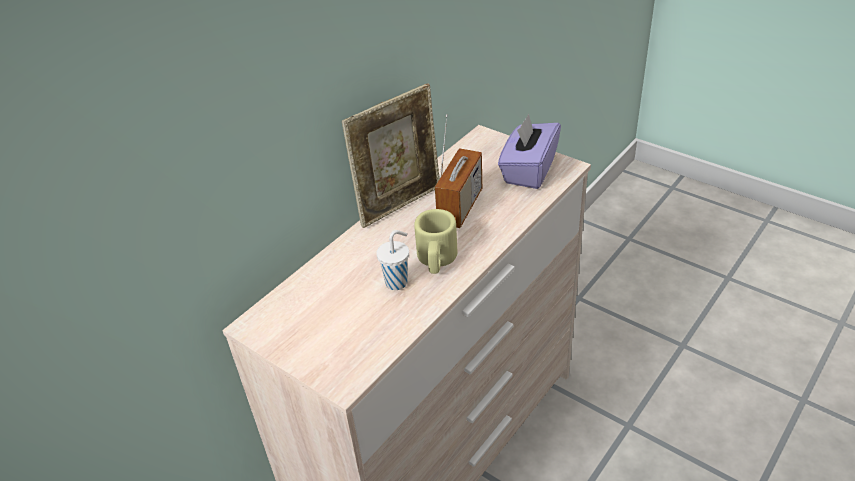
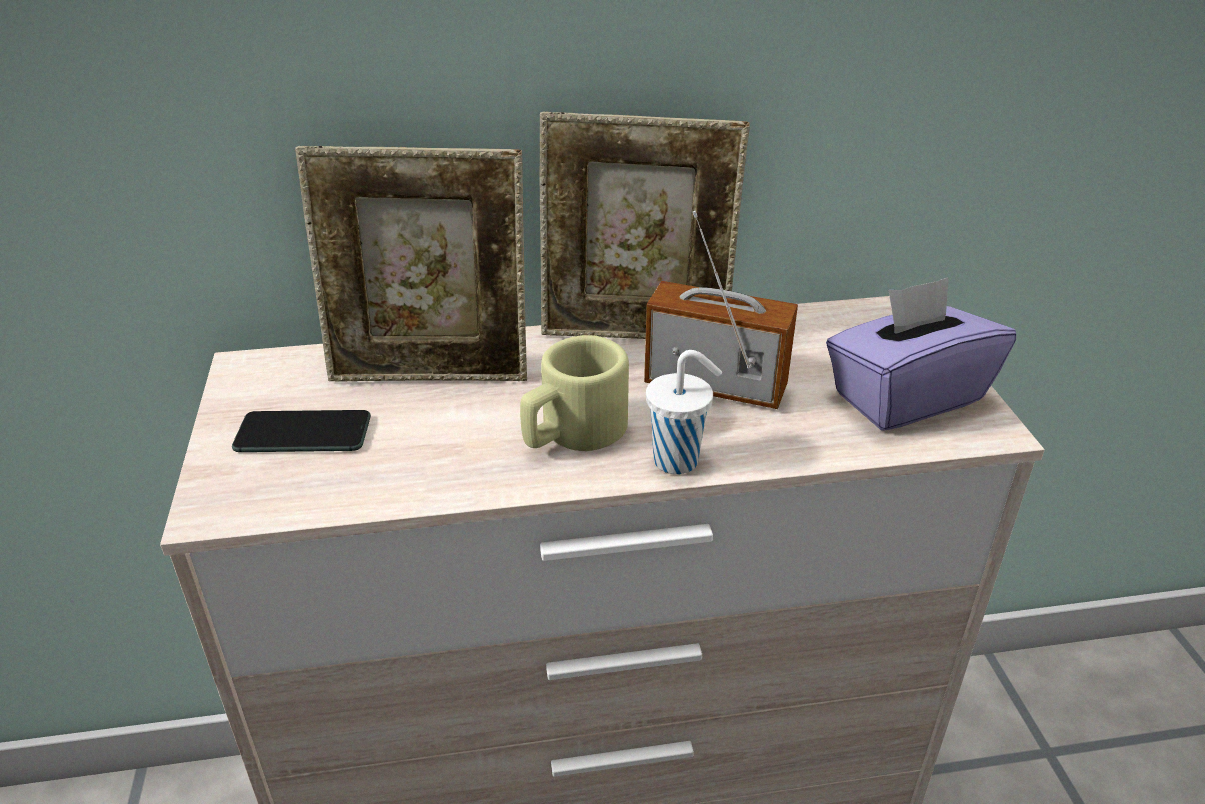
camera: 40 degrees right, 5 degrees down
white cup [376,230,409,290] -> white cup moved to [646,350,722,474]
radio [435,114,482,228] -> radio turned 135 degrees counterclockwise [644,211,798,409]
none -> phone [232,410,371,452]
none -> picture frame [295,146,527,381]

